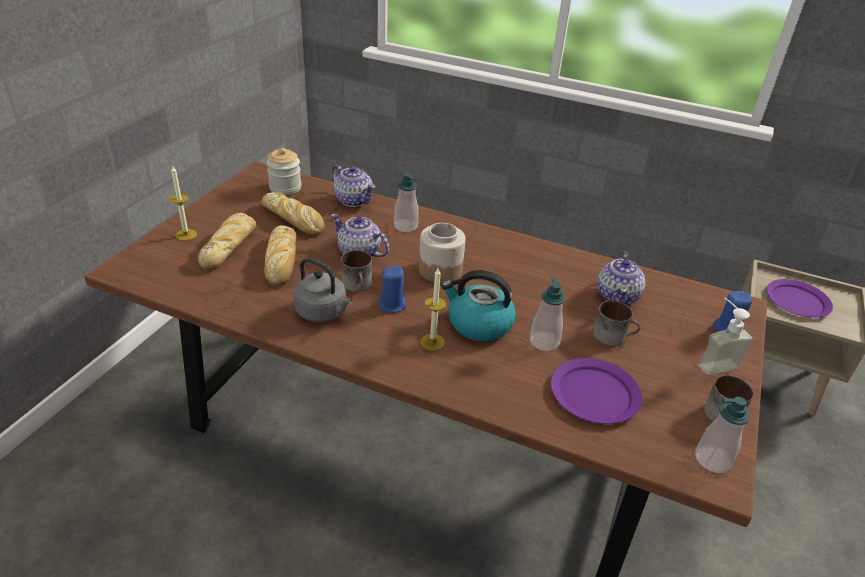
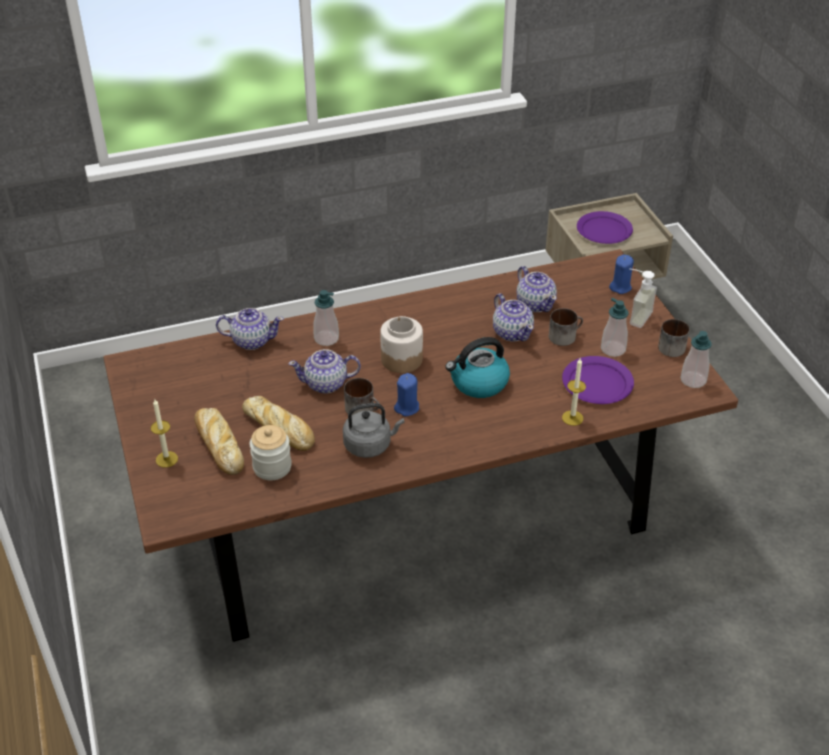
camera: 40 degrees left, 5 degrees up
bread [262,192,325,236] -> none
jar [267,148,301,195] -> jar moved to [250,425,292,480]
candle [421,268,446,350] -> candle moved to [562,358,586,426]
soap dispenser [530,277,566,351] -> soap dispenser moved to [601,298,629,357]
none -> teapot [493,293,534,341]

